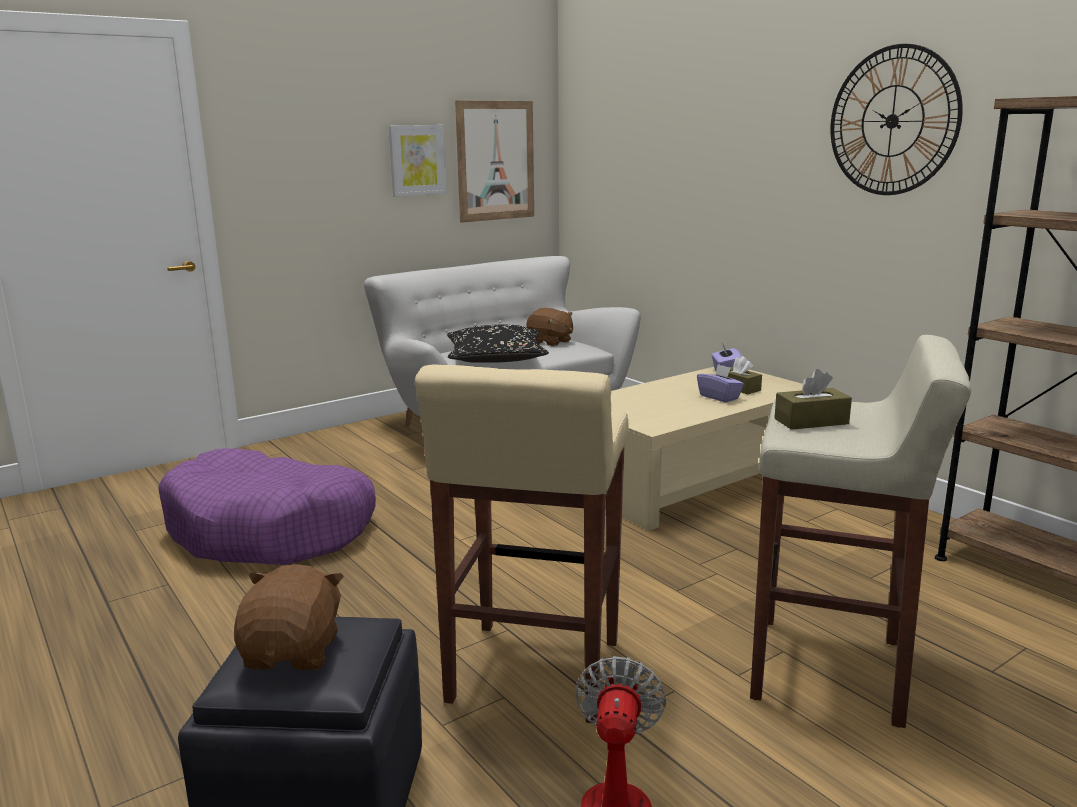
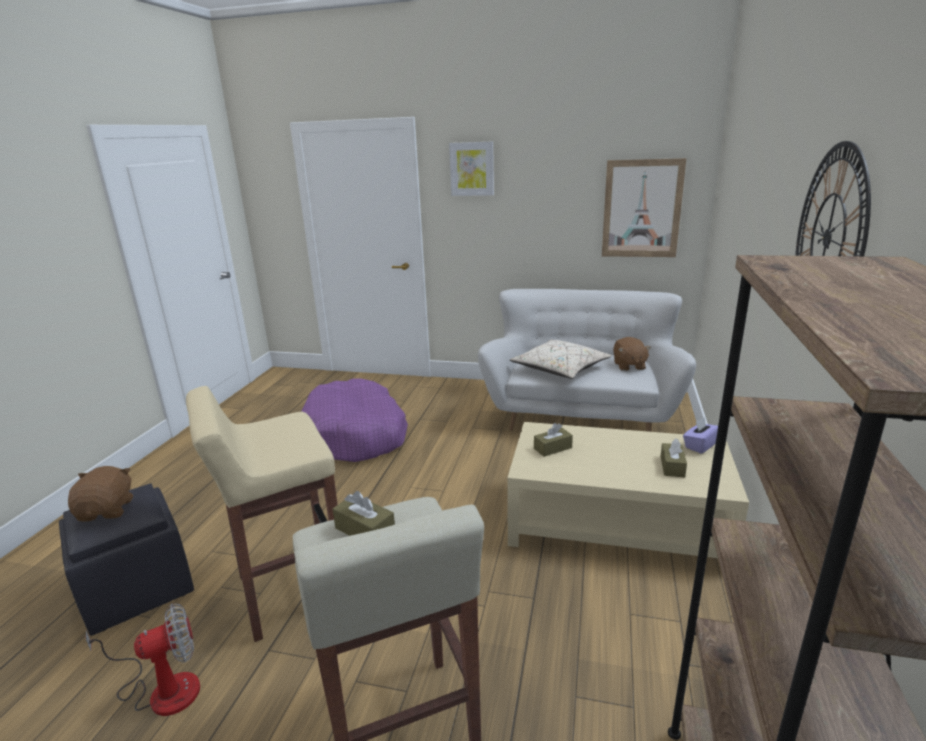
camera: 50 degrees right, 5 degrees up
brown plush toy [234,564,344,670] -> brown plush toy turned 60 degrees counterclockwise [68,466,133,522]
picture [389,125,447,197] -> picture moved to [449,141,494,196]
black pillow [447,325,549,363] -> beige pillow [510,339,612,379]
purple tissue box [697,364,744,402] -> none
none -> brown tissue box [534,423,573,457]

